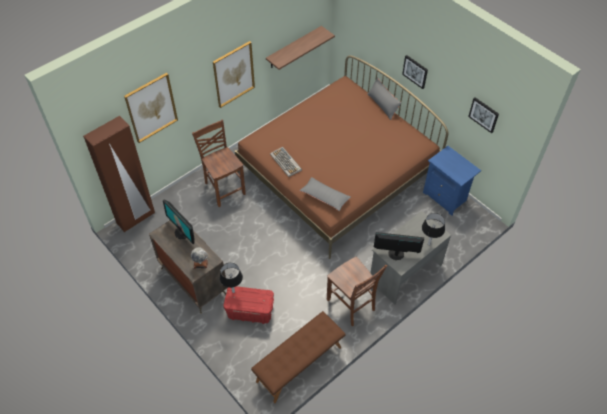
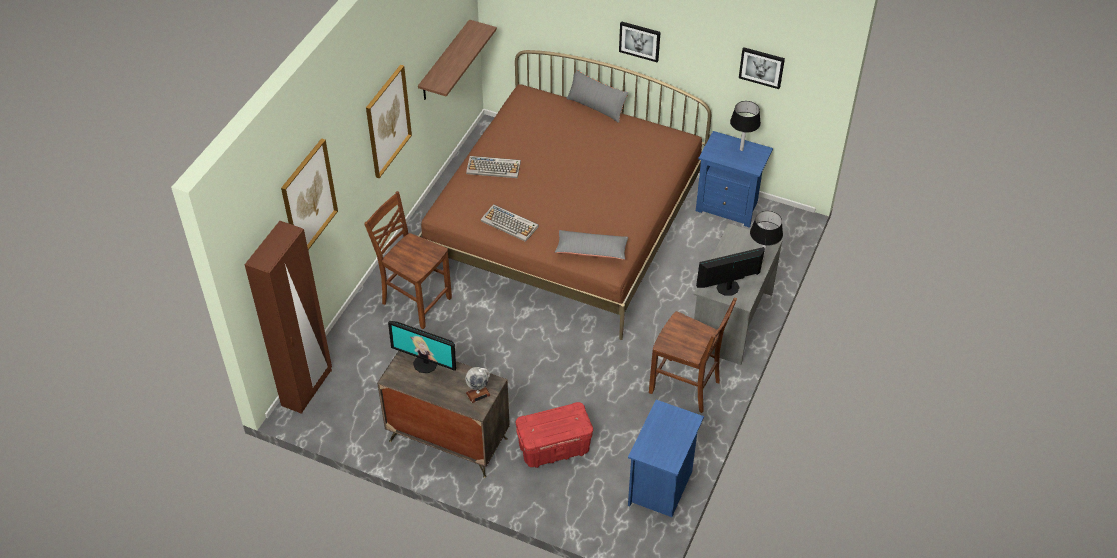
camera: 25 degrees left, 5 degrees down
black table lamp [220,263,243,293] -> black table lamp moved to [730,101,761,151]
brown bench [251,311,346,403] -> blue nightstand [628,400,704,517]
none -> keyboard [466,156,521,178]

